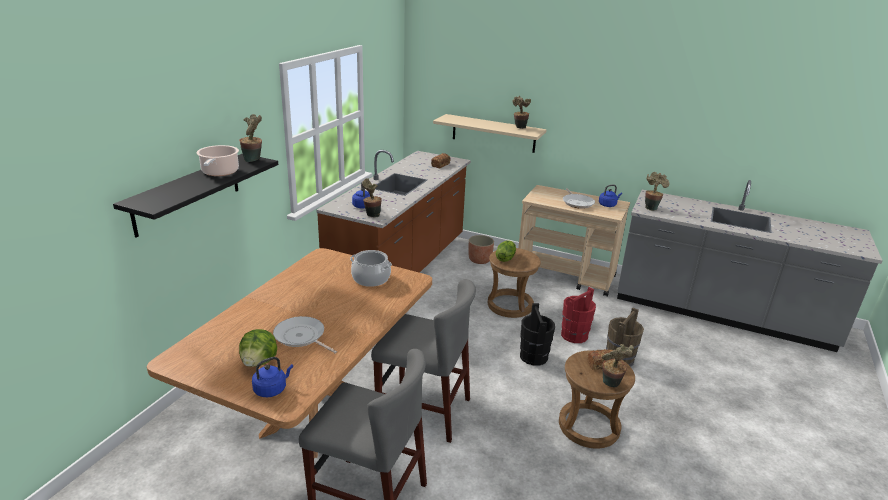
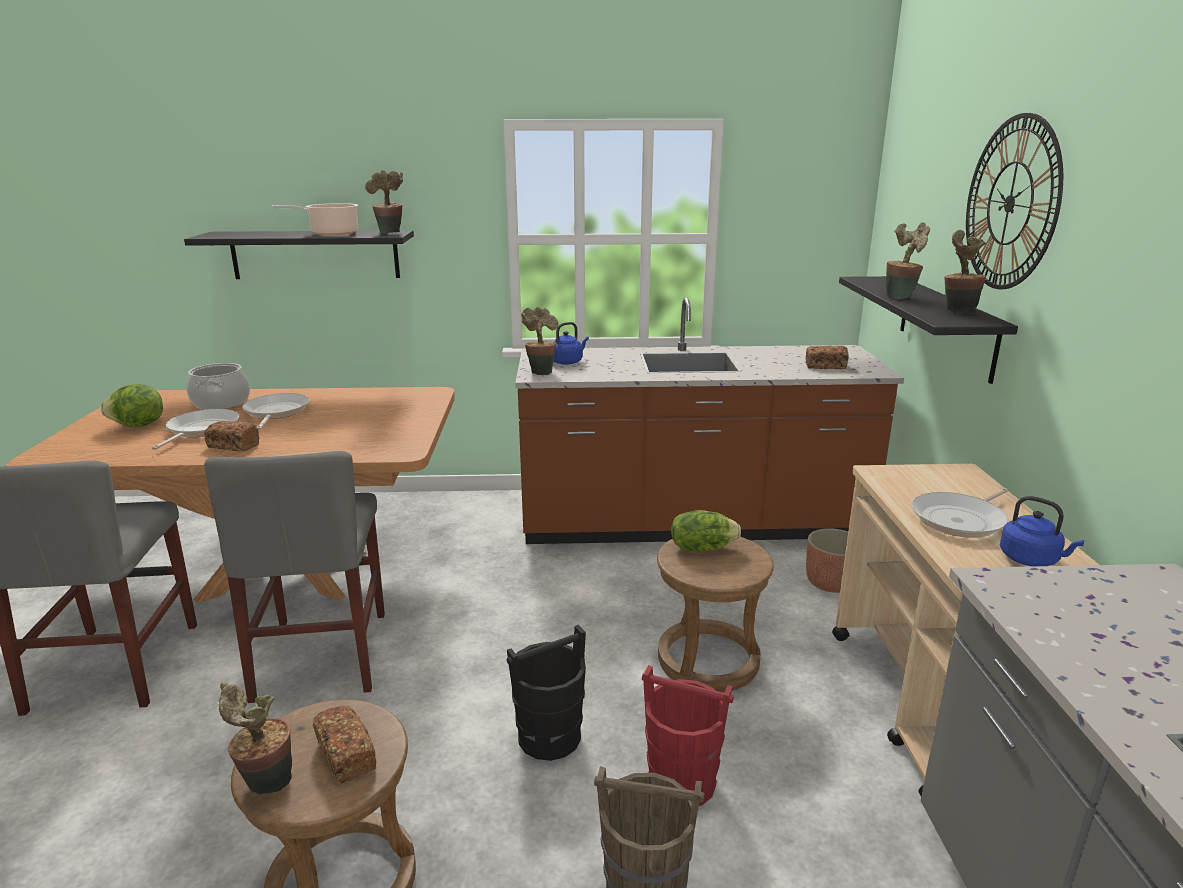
camera: 65 degrees right, 5 degrees down
blue kettle [252,357,293,397] -> none
cooking pot [350,250,392,287] -> cooking pot moved to [187,363,250,409]
beige shelf [433,114,547,153] -> black shelf [839,276,1018,384]
potted plant [645,172,670,211] -> potted plant moved to [886,222,930,299]
none -> bread [204,421,259,452]
none -> frying pan [242,393,310,430]
none -> wall clock [966,113,1063,289]

